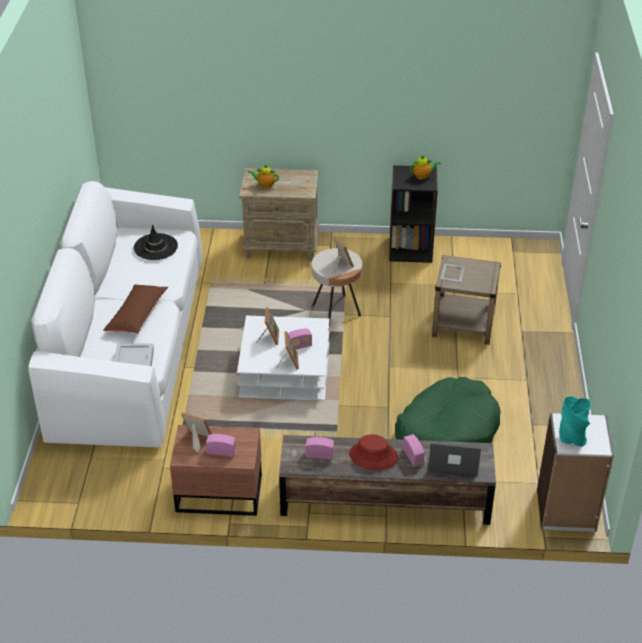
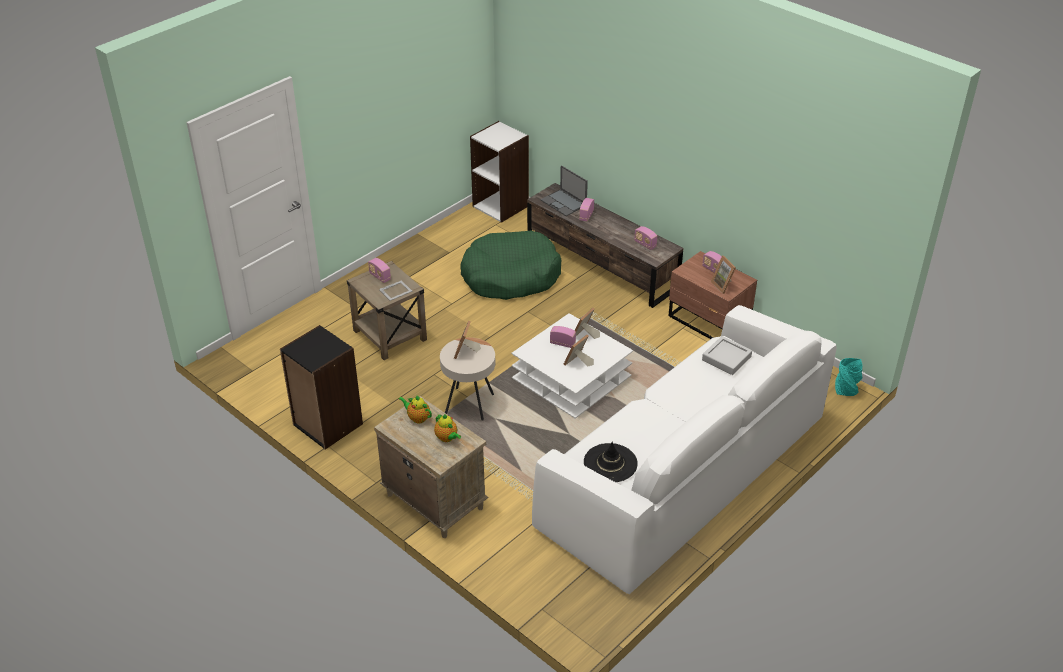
camera: 140 degrees left, 0 degrees up
brown pillow [103,285,168,333] -> none
red hat [349,434,398,470] -> none
teapot [410,155,441,180] -> teapot moved to [398,396,432,424]
turquoise vase [559,396,591,447] -> turquoise vase moved to [835,358,863,396]
none -> radio [368,258,391,283]

